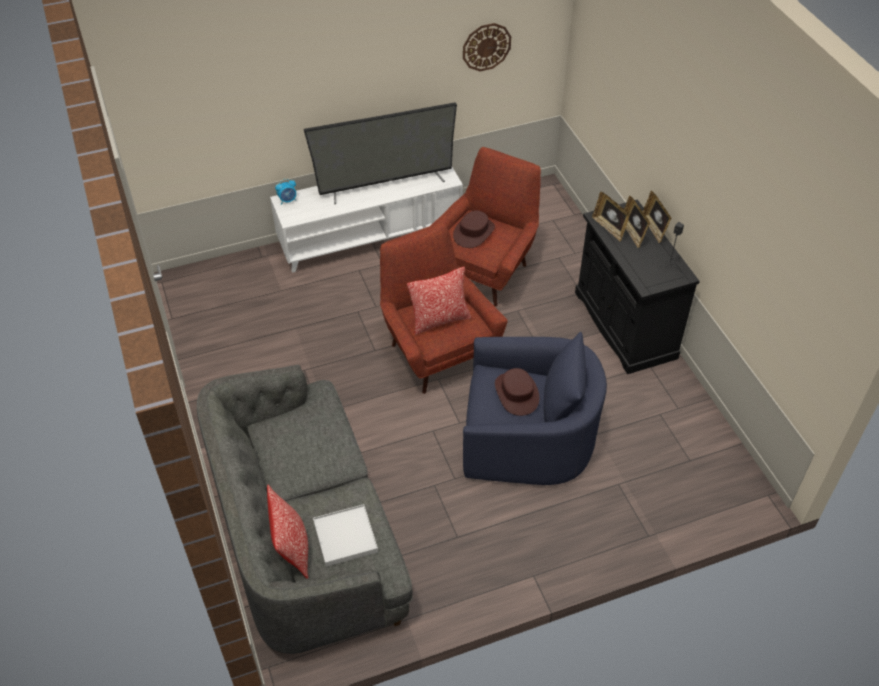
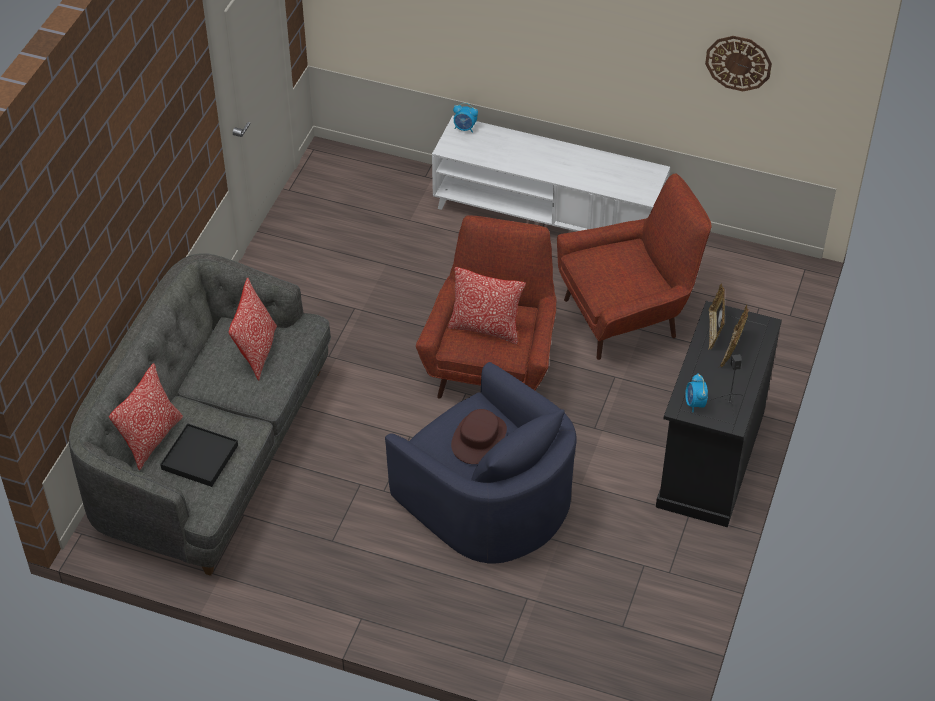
camera: 40 degrees right, 0 degrees up
television [303,102,457,204] -> none
white tray [313,504,378,567] -> black tray [160,423,238,487]
brown hat [453,210,495,248] -> none
picture frame [642,191,672,243] -> none
none -> pillow [229,278,277,381]
none -> alarm clock [685,373,708,413]

